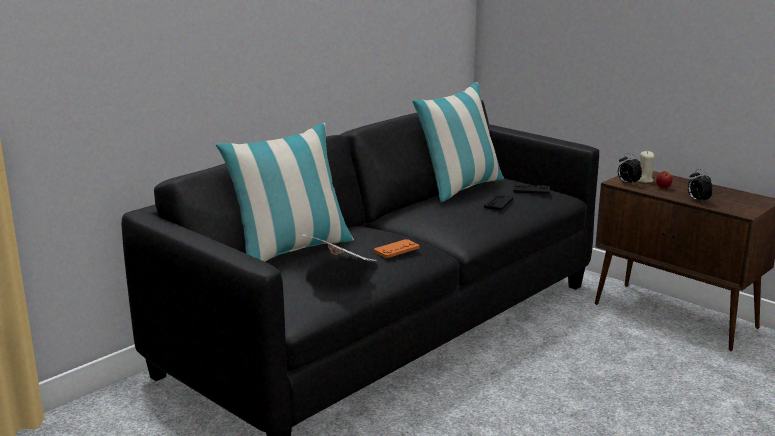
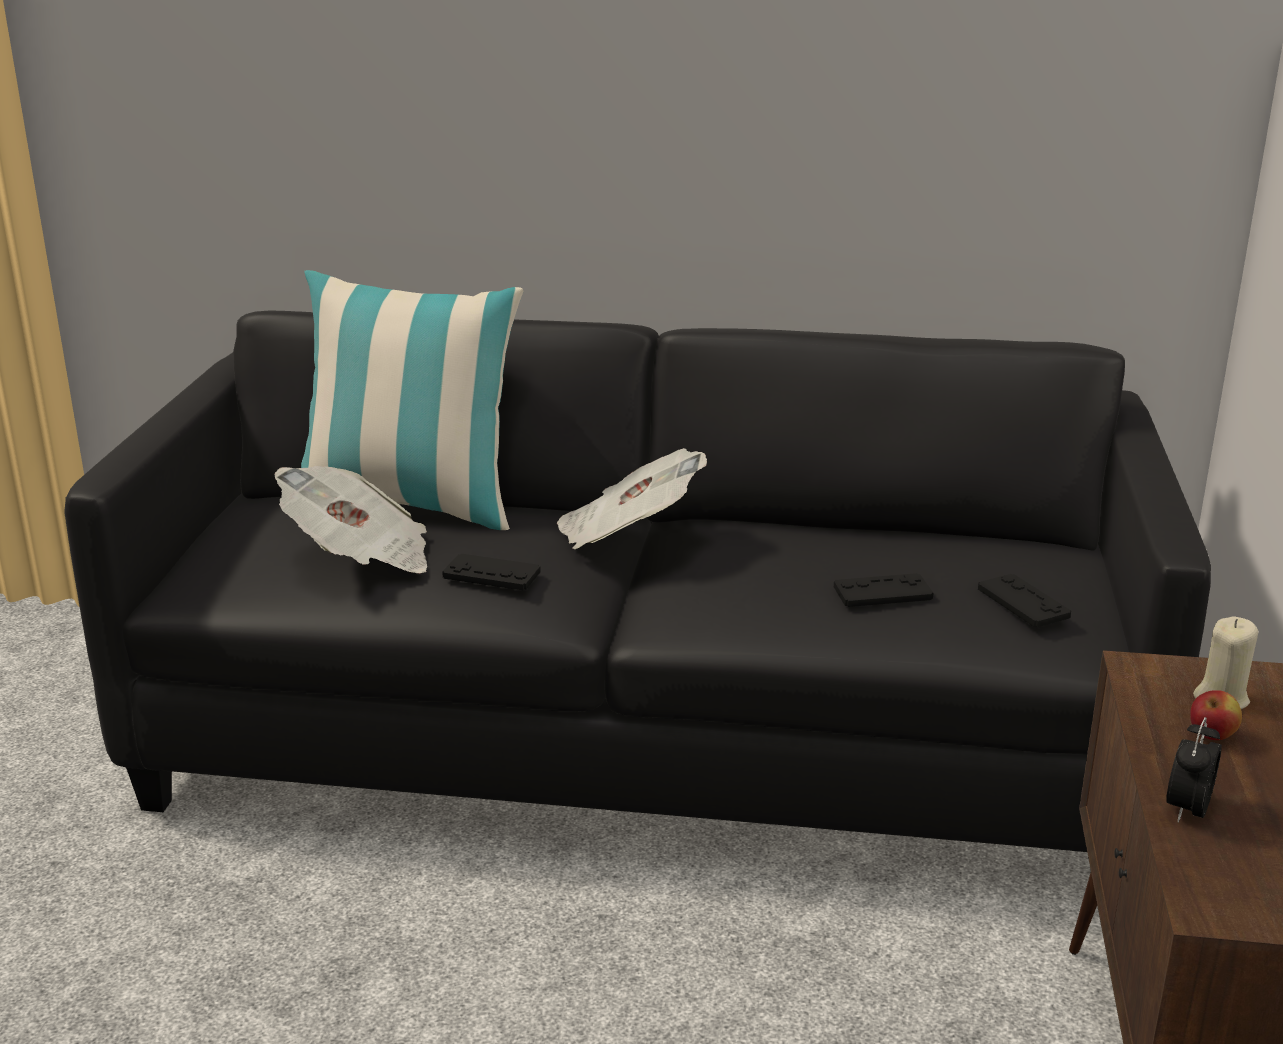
camera: 55 degrees right, 5 degrees up
orange game controller [374,239,420,258] -> black game controller [442,554,541,590]
pillow [412,82,504,202] -> none
alarm clock [618,153,642,185] -> none
none -> newspaper [557,448,707,549]

